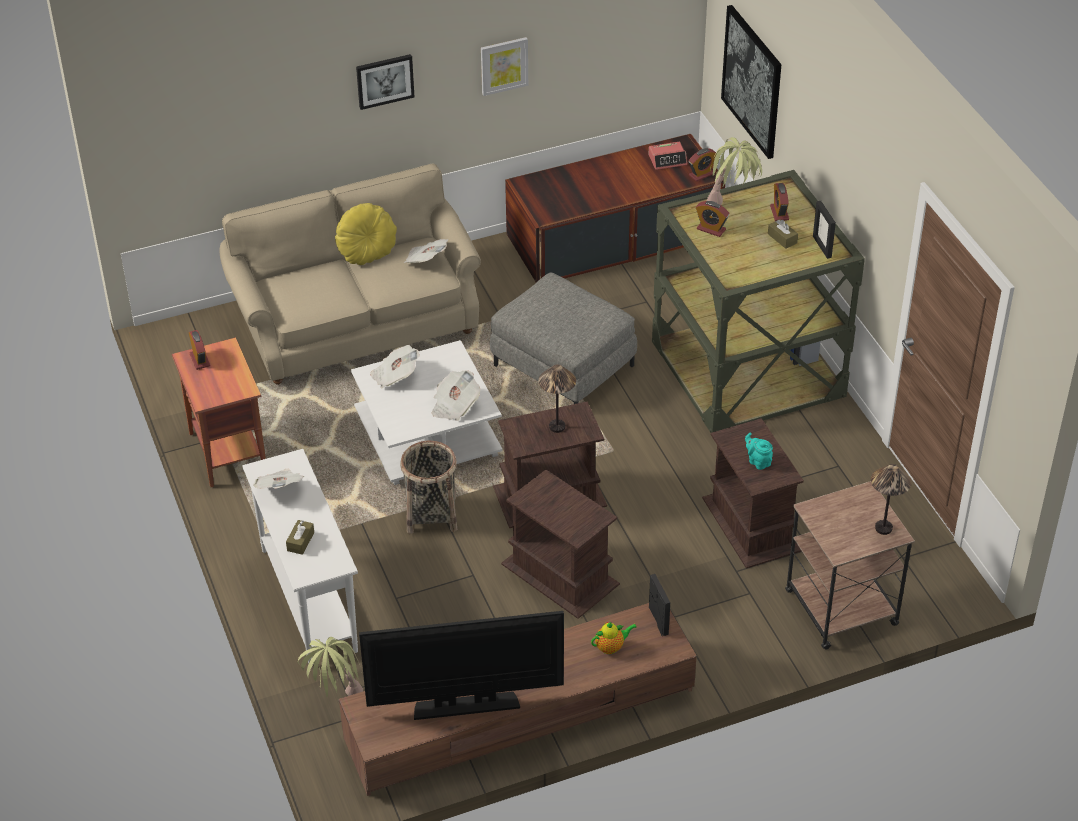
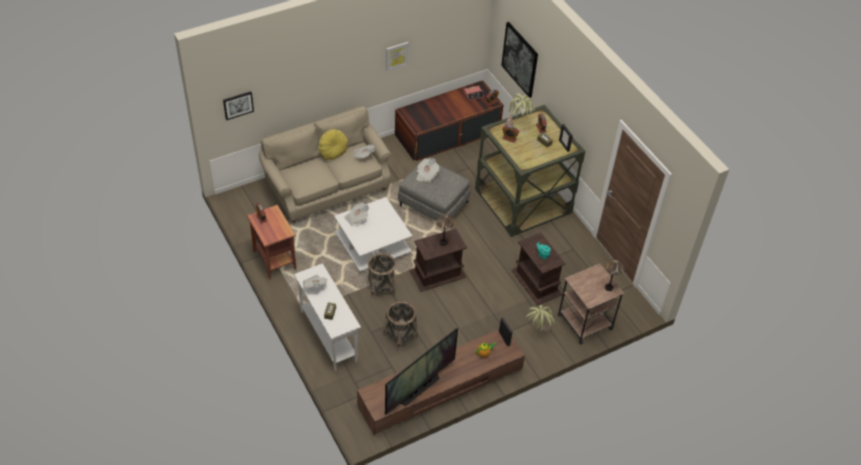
camera: 10 degrees left, 5 degrees up
potted plant [298,637,363,697] -> potted plant moved to [526,305,555,333]
picture [356,54,415,110] -> picture moved to [223,91,254,120]
television [359,611,564,720] -> television turned 150 degrees clockwise [385,328,458,415]
newspaper [432,370,480,421] -> newspaper moved to [417,158,439,182]
brown side table [501,470,620,619] -> none
none -> basket [383,301,418,350]

